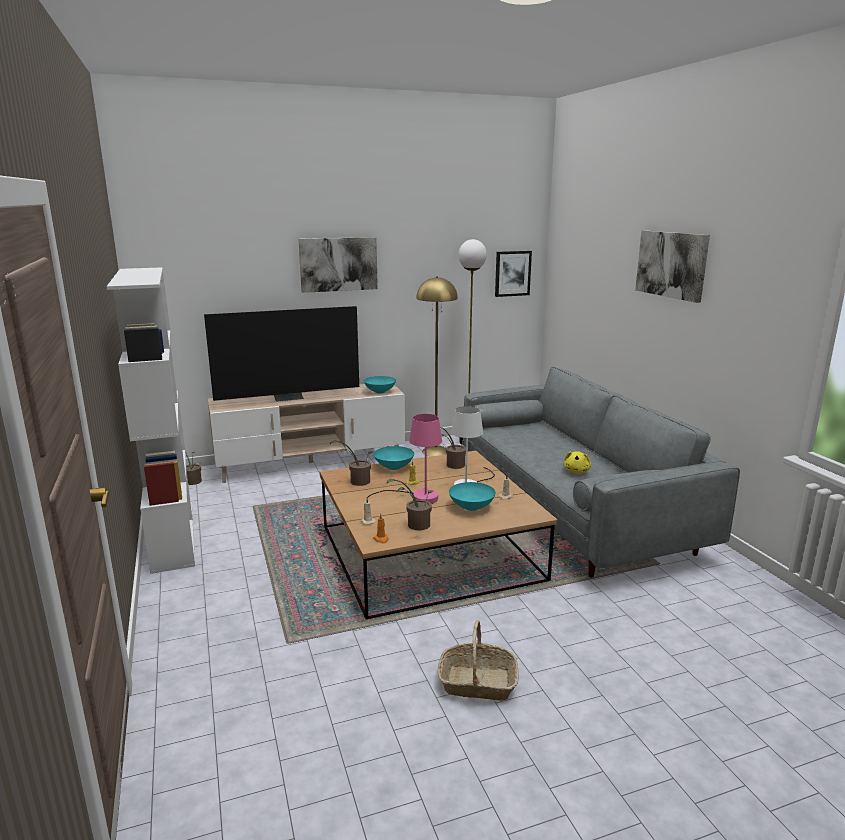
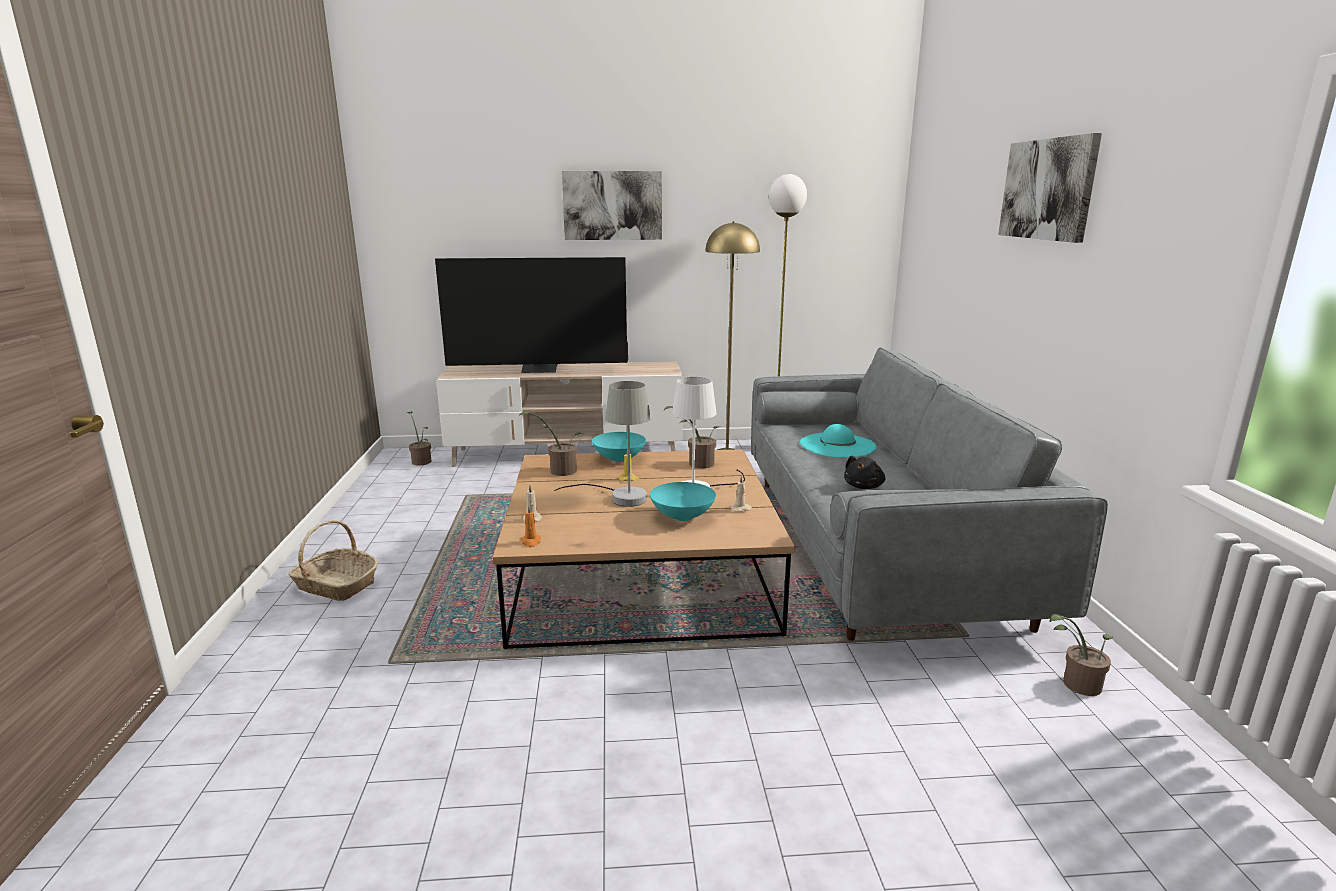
camera: 15 degrees right, 0 degrees up
white bookcase [106,267,195,574] -> none
turquoise bowl [364,376,396,394] -> none
pink table lamp [367,414,442,504] -> grey table lamp [554,381,651,507]
potted plant [386,479,433,530] -> potted plant moved to [1049,614,1113,696]
basket [438,620,519,701] -> basket moved to [288,520,379,601]
picture [495,251,532,297] -> none
yellow plush toy [563,451,591,473] -> black plush toy [844,456,885,489]
none -> turquoise hat [800,424,877,457]

